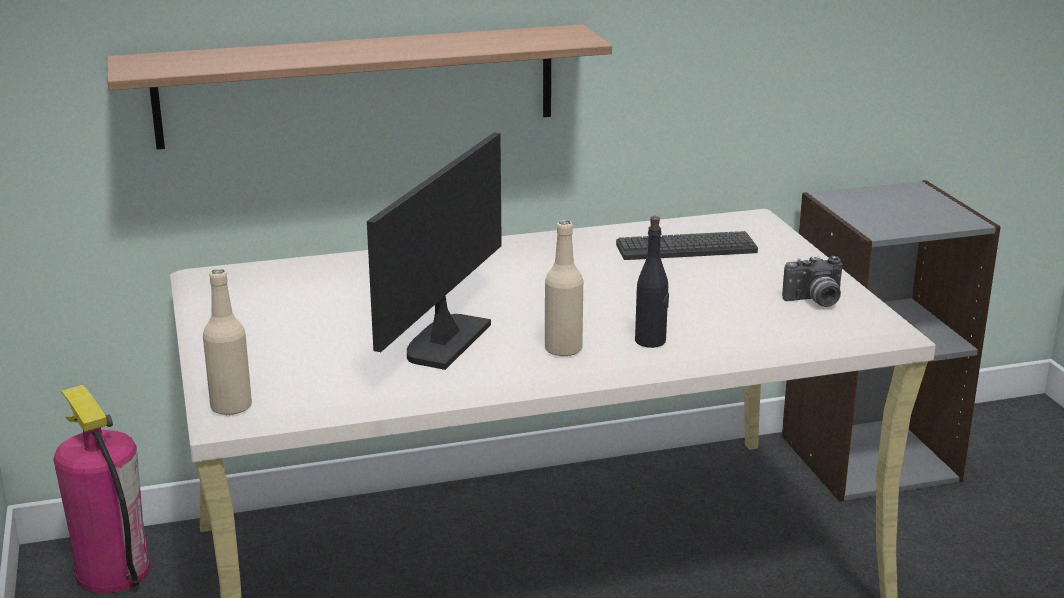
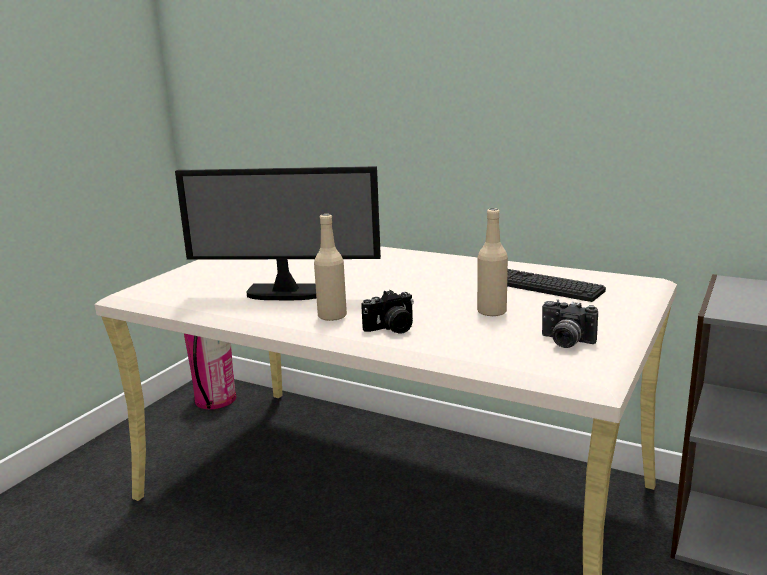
camera: 45 degrees right, 5 degrees down
shelf [107,24,612,149] -> none
beige bottle [203,269,252,416] -> beige bottle moved to [477,208,508,317]
monitor [367,133,502,370] -> monitor turned 150 degrees counterclockwise [175,166,381,300]
black bottle [635,216,669,348] -> camera [361,290,414,334]

